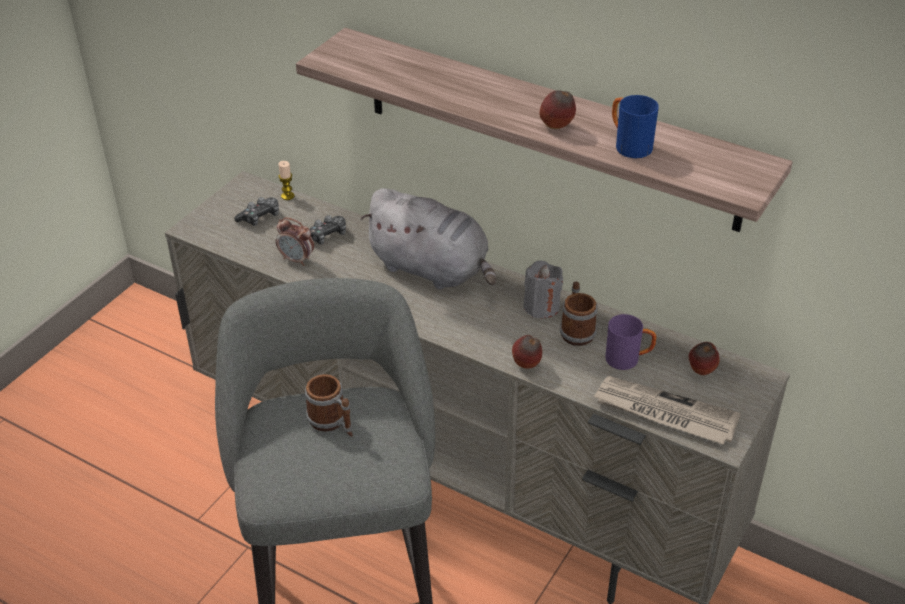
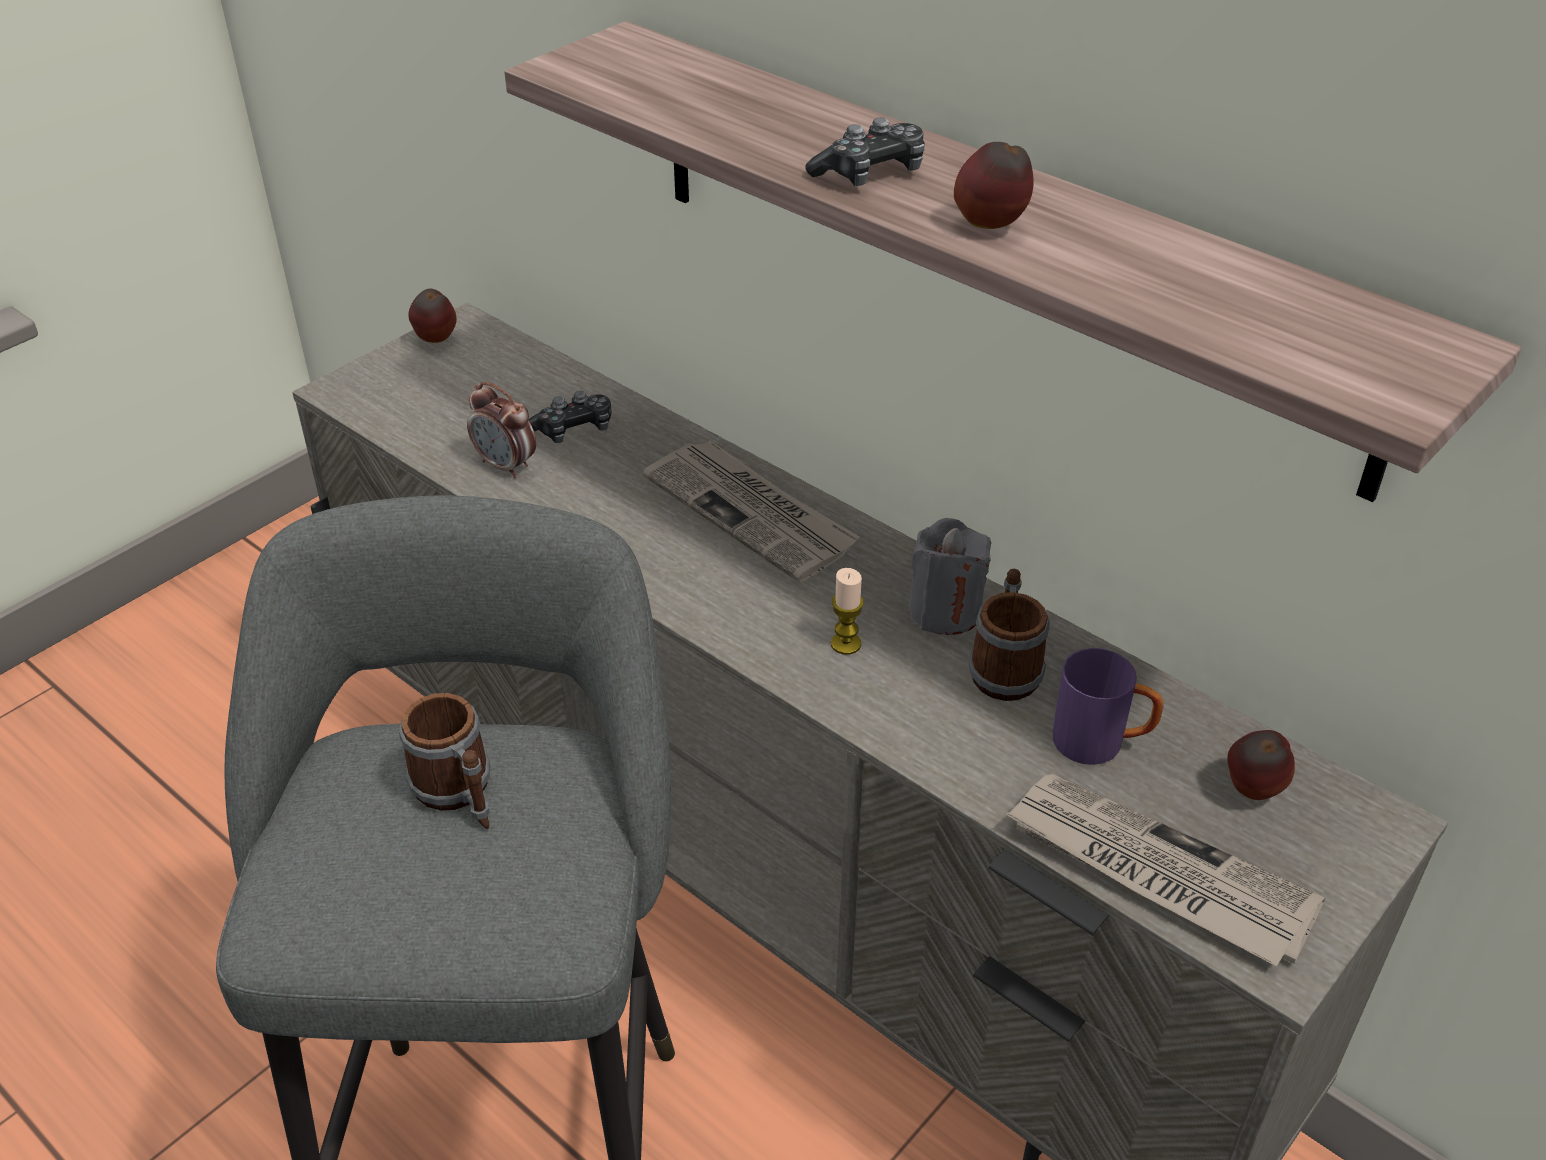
camera: 10 degrees right, 0 degrees up
game controller [234,197,279,226] -> game controller moved to [806,118,925,186]
candle [278,161,294,200] -> candle moved to [831,568,864,655]
grey plush toy [360,188,496,289] -> newspaper [643,441,860,583]
apple [512,335,542,369] -> apple moved to [408,289,457,343]
blue mug [612,95,659,158] -> none

